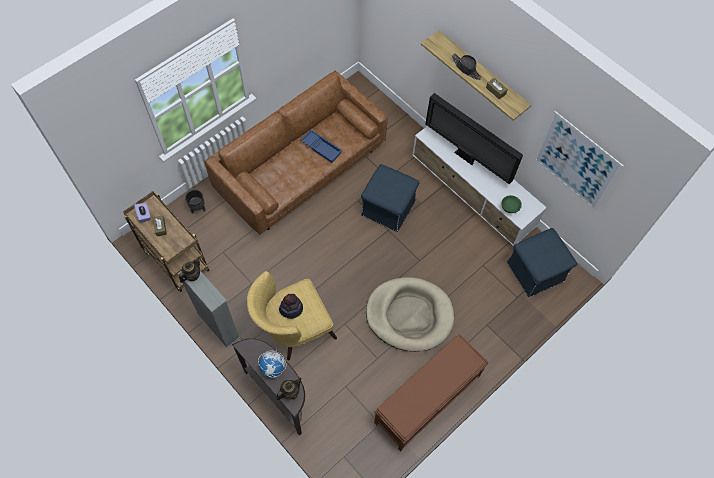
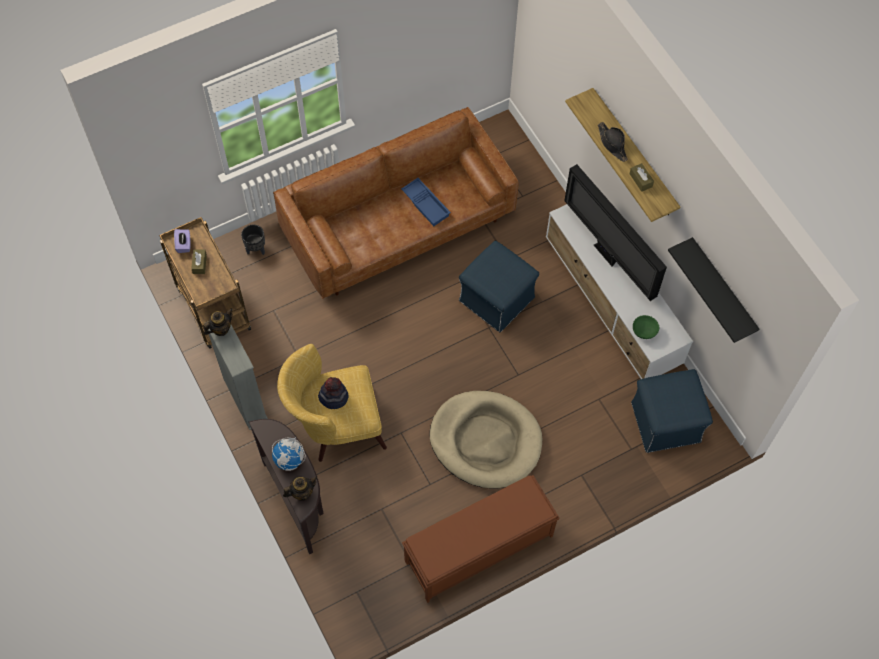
camera: 15 degrees right, 0 degrees up
picture [534,111,624,211] -> black shelf [668,237,759,343]

